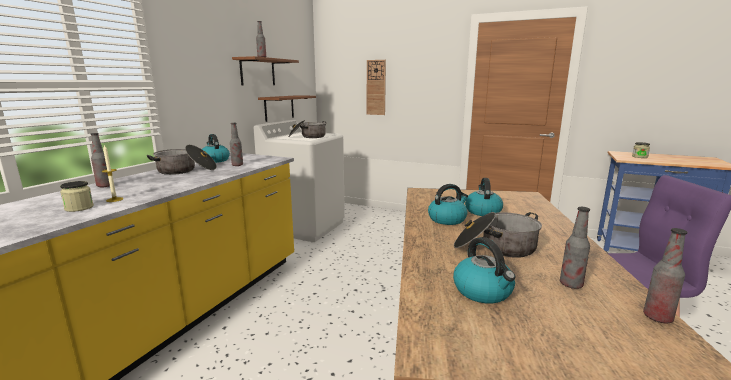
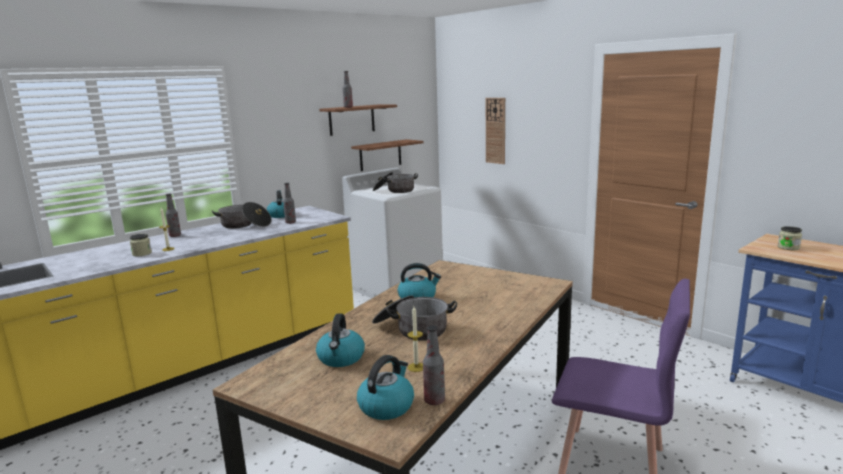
camera: 25 degrees right, 0 degrees up
kettle [465,178,503,216] -> kettle moved to [357,355,414,420]
bottle [560,207,590,289] -> candle [408,307,423,372]

